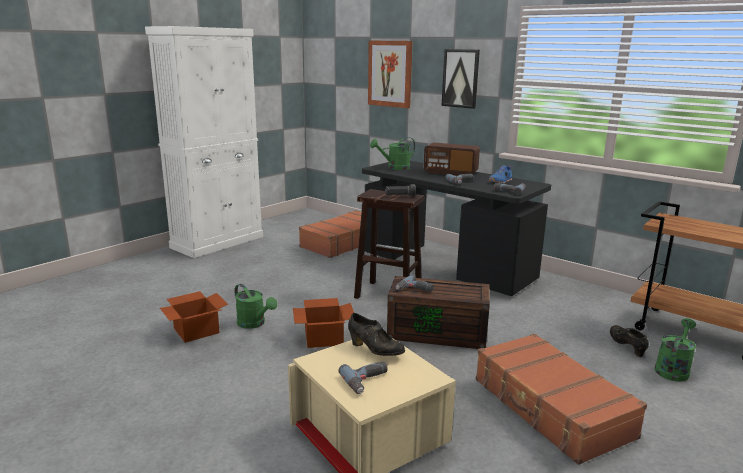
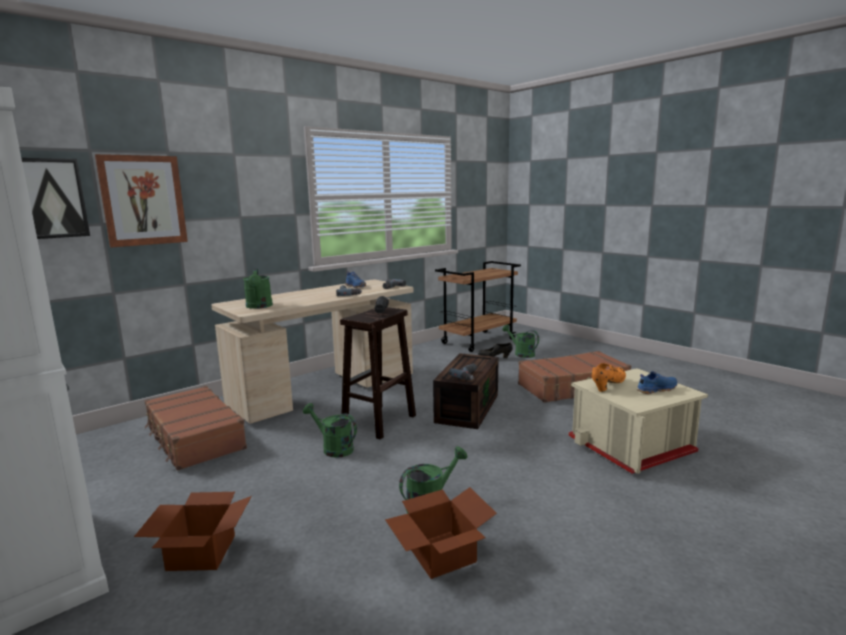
camera: 80 degrees left, 5 degrees down
cardboard box [293,298,354,348] -> cardboard box moved to [134,492,252,571]
power drill [338,361,388,394] -> blue shoe [637,371,677,394]
black shoe [348,313,405,356] -> orange shoe [592,363,626,392]
black desk [362,161,551,296] -> beige desk [211,280,414,423]
radio [424,143,480,176] -> none
picture [442,49,480,109] -> picture moved to [21,158,90,239]
none -> green watering can [303,403,357,458]

